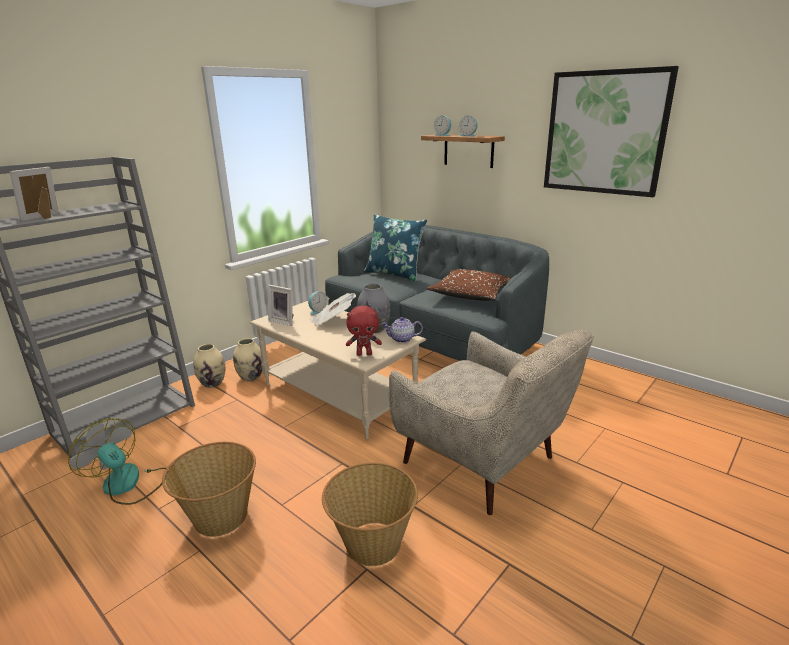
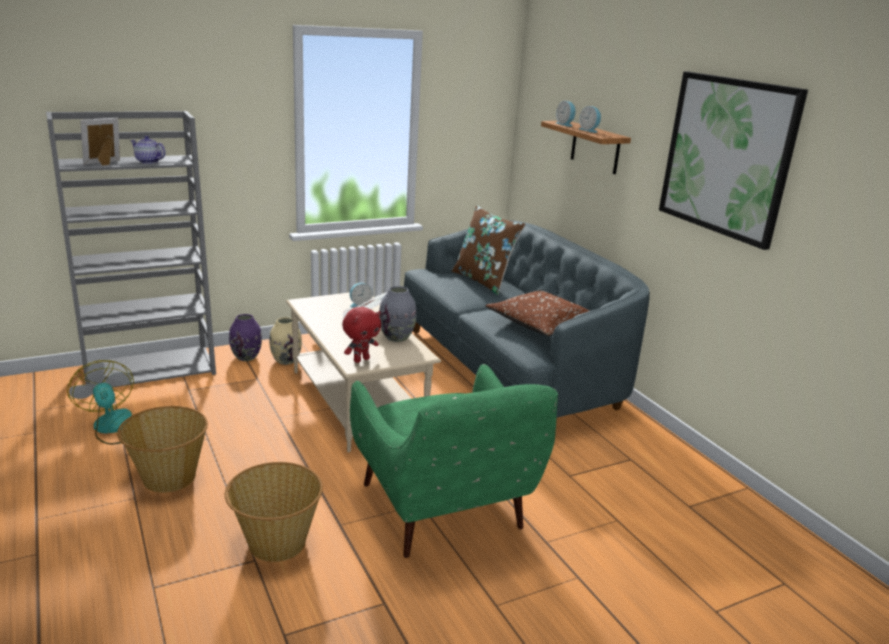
camera: 20 degrees right, 0 degrees up
beige vase [193,344,225,388] -> purple vase [229,314,262,361]
picture frame [268,285,294,326] -> none
red plush toy [346,305,382,356] -> red plush toy turned 60 degrees counterclockwise [342,307,381,363]
blue pillow [364,214,427,281] -> brown pillow [452,205,526,295]
teapot [382,317,423,343] -> teapot moved to [130,136,166,164]
beige armchair [389,330,594,515] -> green armchair [350,364,558,558]

